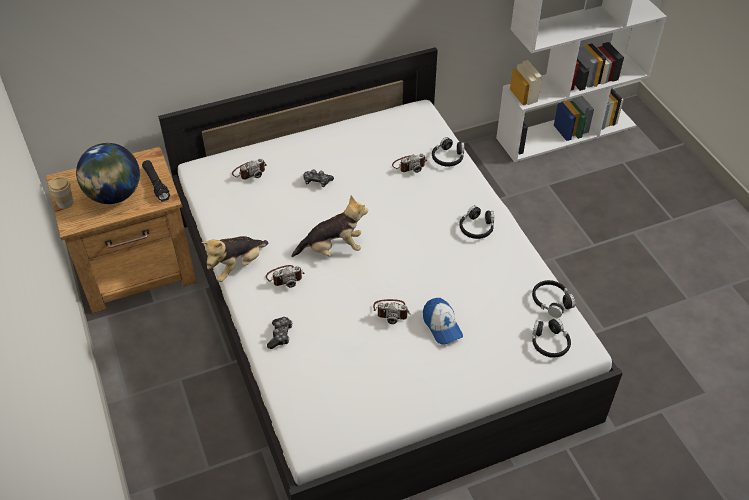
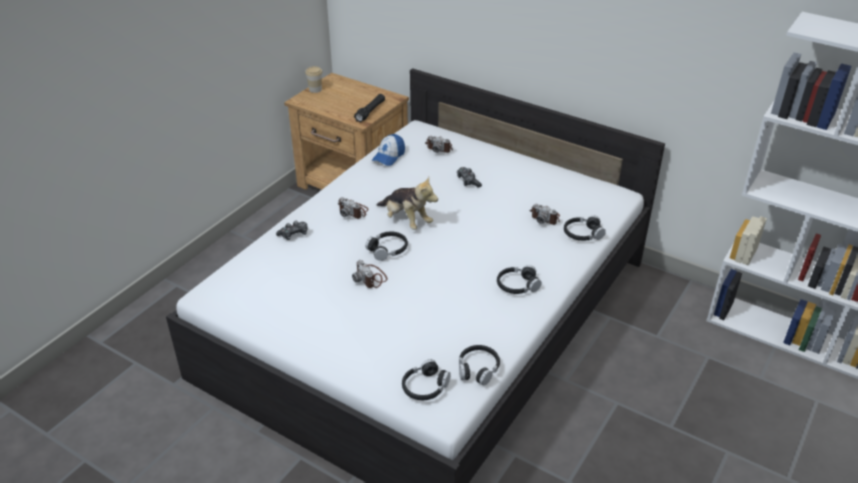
camera: 55 degrees right, 10 degrees down
globe [76,143,140,204] -> none
plush toy [202,236,268,282] -> none
cap [423,298,463,344] -> cap moved to [371,134,405,166]
none -> black headphones [366,232,408,261]

